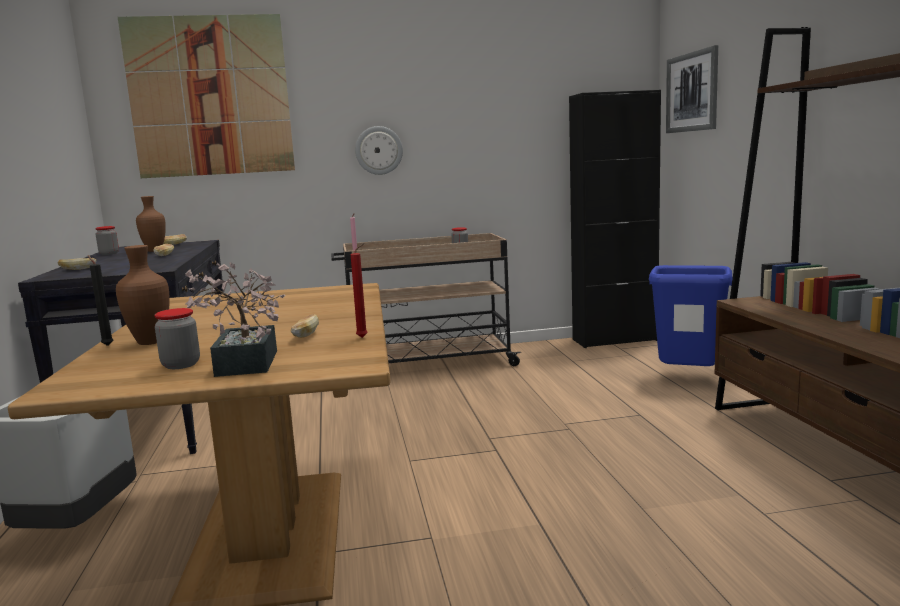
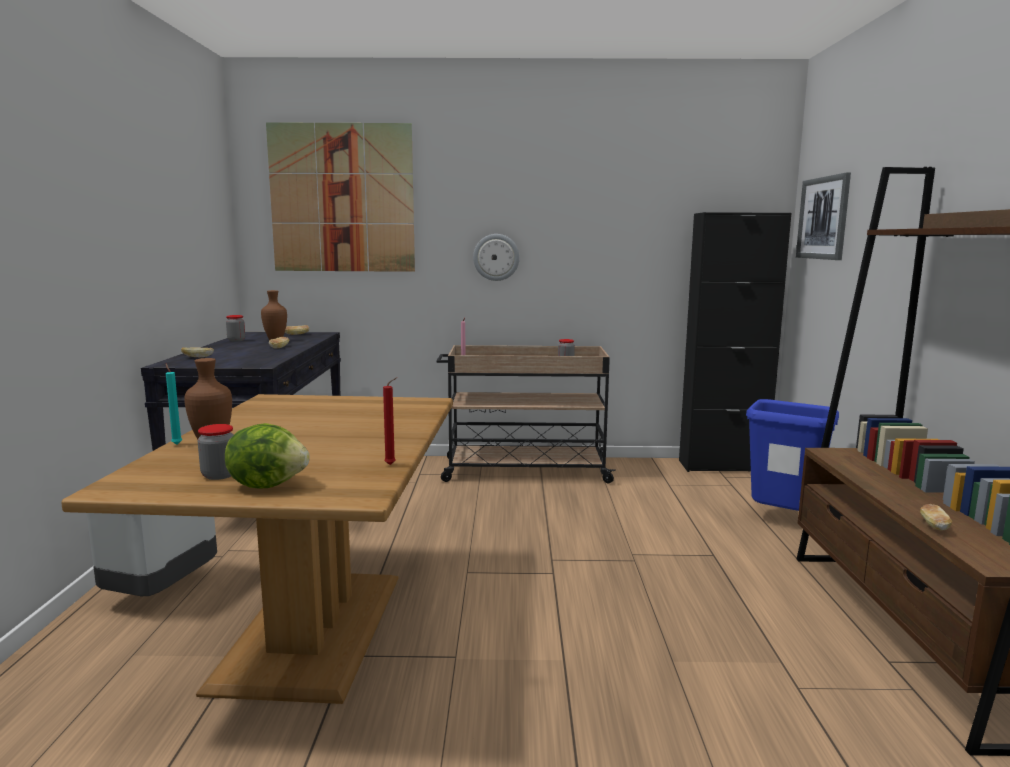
camera: 10 degrees right, 0 degrees up
black candle [88,255,113,346] -> turquoise candle [166,364,182,445]
potted plant [185,262,285,377] -> lettuce [225,423,310,488]
bread [290,314,319,338] -> bread moved to [920,504,952,530]

